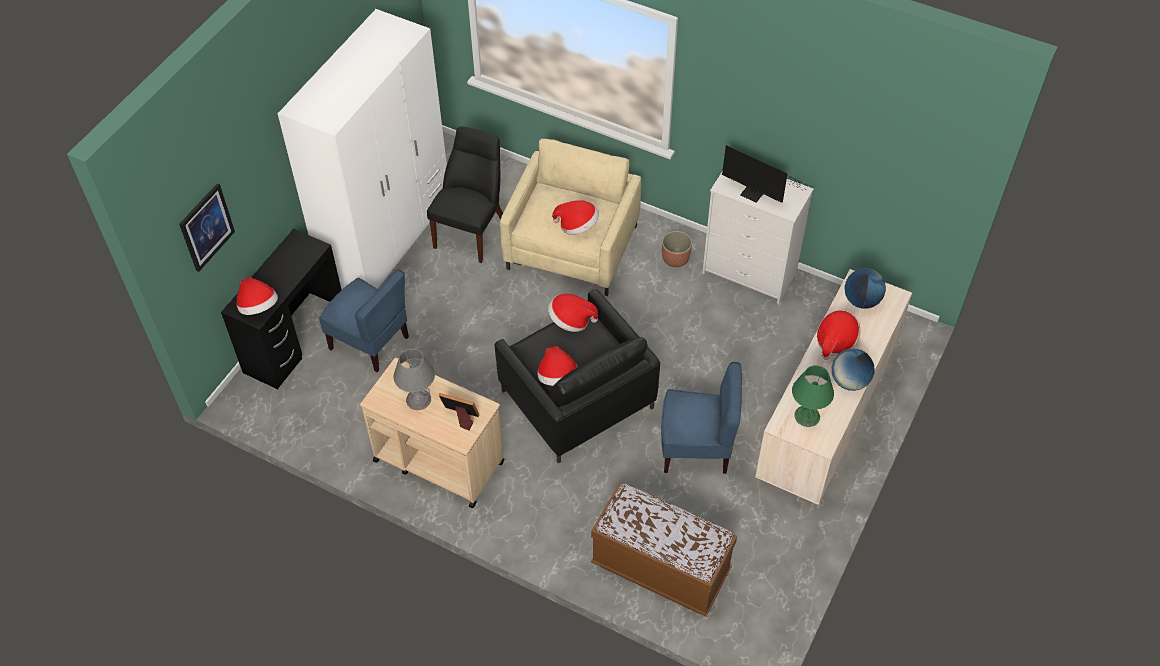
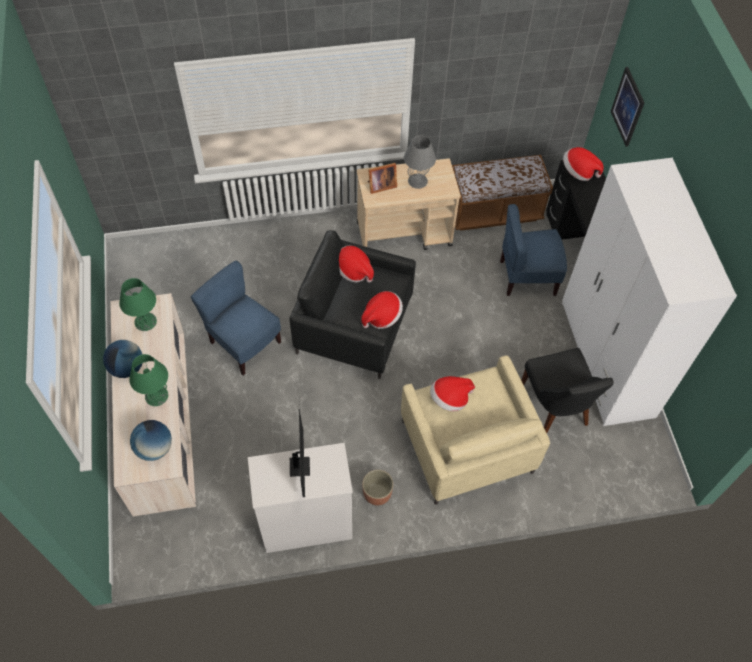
camera: 140 degrees right, 5 degrees up
brown bench [591,483,737,616] -> brown bench moved to [452,155,553,231]
blue chair [661,362,742,474] -> blue chair turned 75 degrees clockwise [191,260,281,375]
monitor [722,145,802,203] -> monitor turned 90 degrees clockwise [290,404,310,497]
hat [817,310,860,360] -> green table lamp [129,354,168,406]

